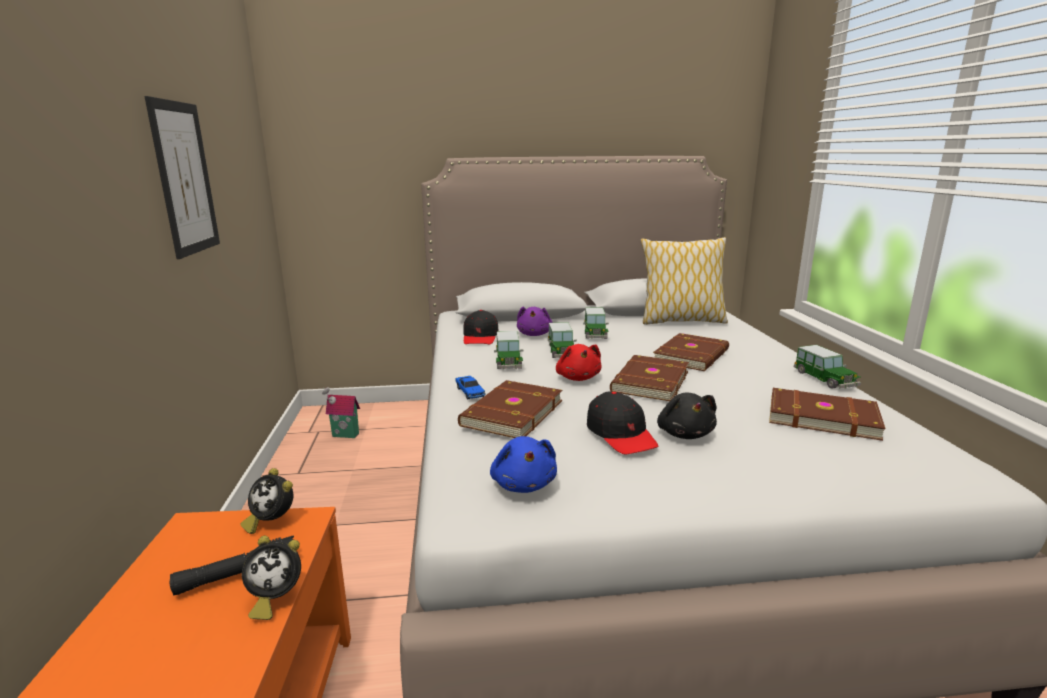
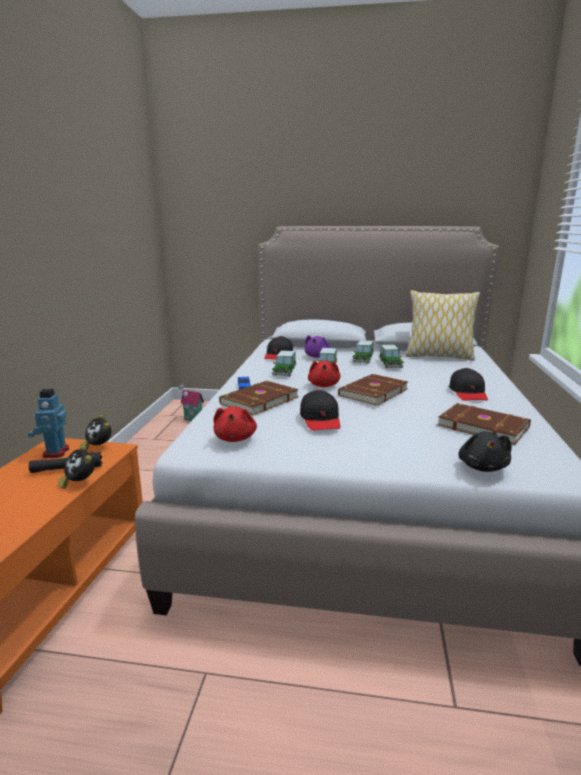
camera: 15 degrees right, 0 degrees up
picture [145,96,220,259] -> none
alarm clock [242,536,301,620] -> alarm clock turned 45 degrees clockwise [58,445,95,488]
blue plush toy [490,436,557,493] -> red plush toy [213,406,257,442]
brown book [653,333,729,371] -> none
black plush toy [657,393,717,439] -> black plush toy moved to [458,431,512,472]
toy car [794,345,861,389] -> toy car moved to [379,344,404,368]
none -> toy robot [28,388,69,458]
none -> black cap [449,368,488,401]

